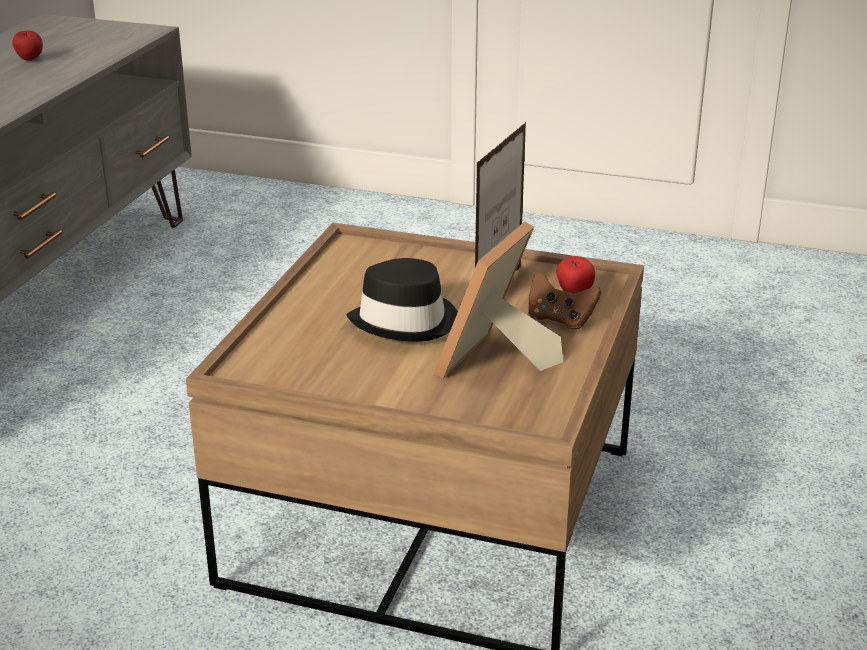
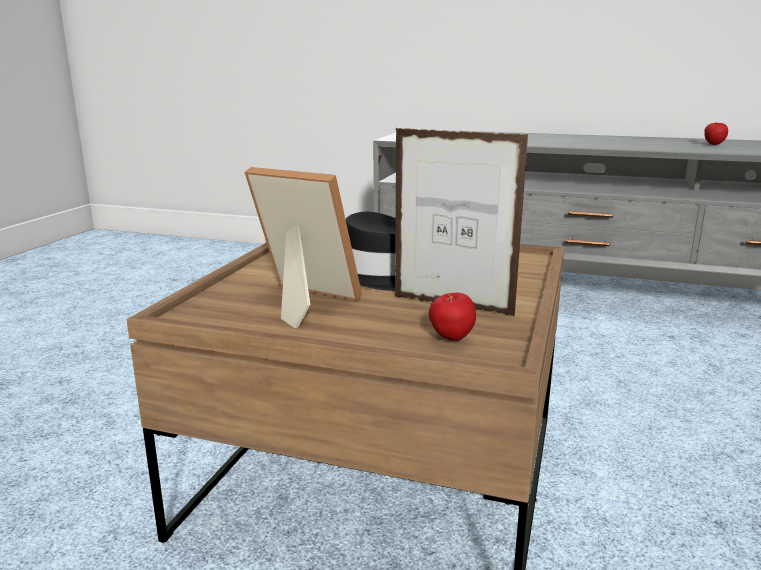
camera: 90 degrees right, 10 degrees down
brown game controller [528,271,601,330] -> none

